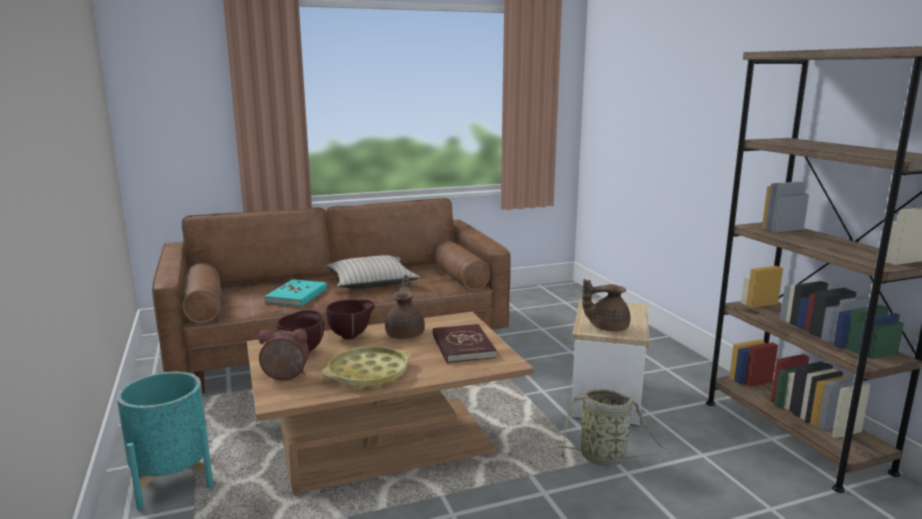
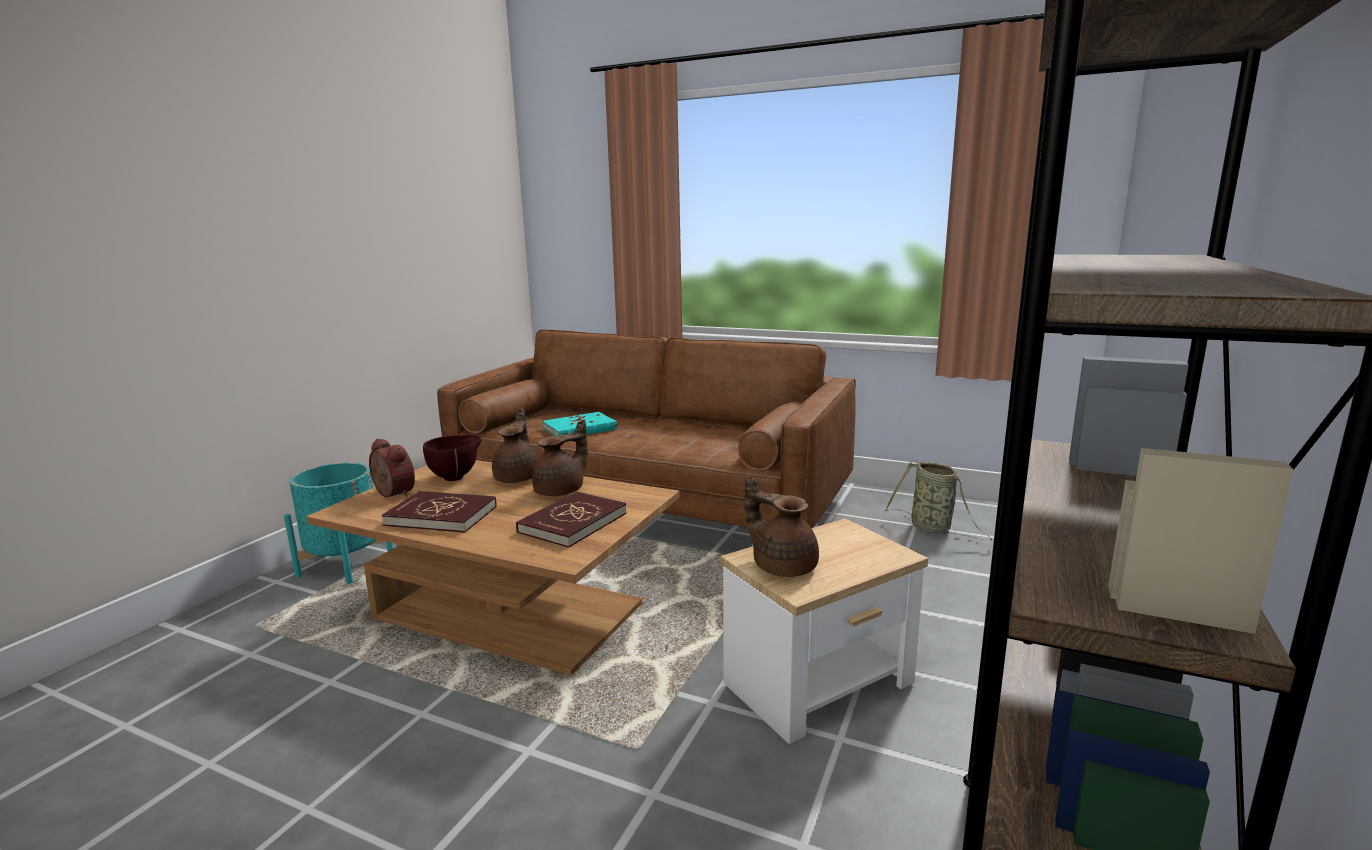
camera: 45 degrees right, 0 degrees up
yellow tray [322,346,411,388] -> red book [382,491,497,533]
beige pillow [326,255,420,289] -> none
brown bowl [326,299,375,340] -> brown teapot [492,408,539,483]
basket [556,389,675,466] -> basket moved to [885,461,992,541]

